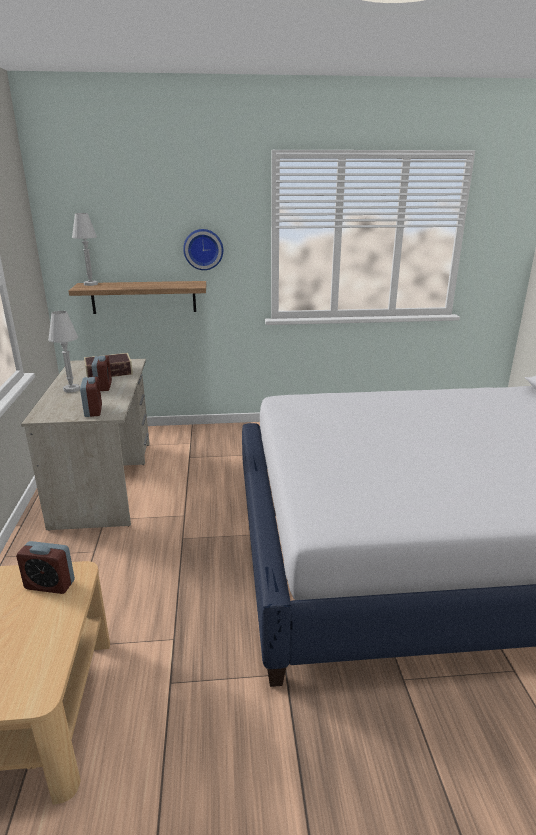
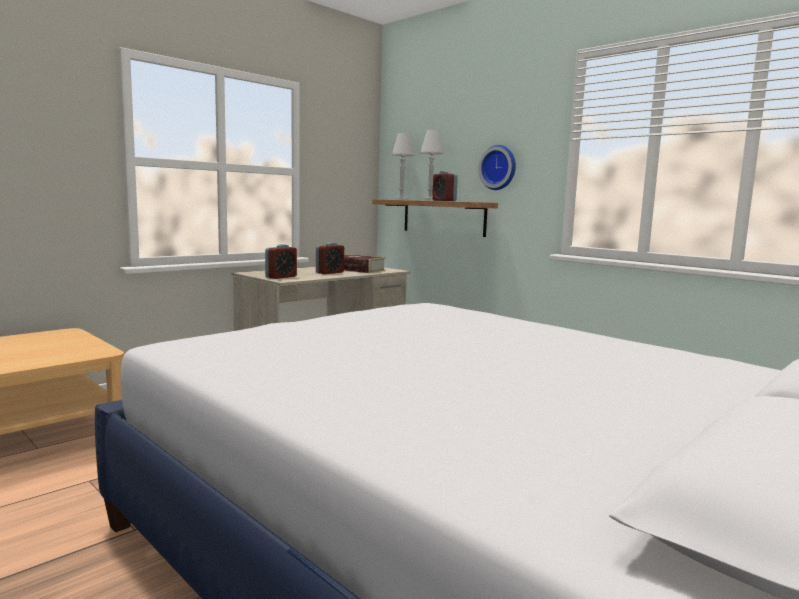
camera: 50 degrees right, 15 degrees down
alarm clock [16,541,75,594] -> alarm clock moved to [432,171,458,201]
white table lamp [48,311,80,392] -> white table lamp moved to [420,130,444,201]

